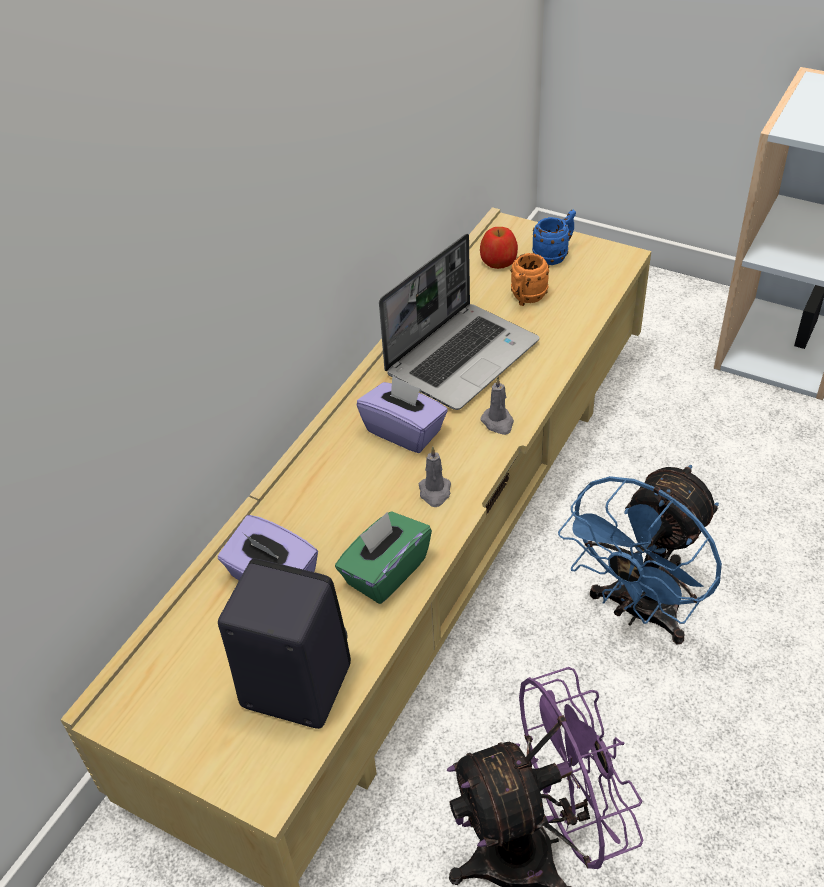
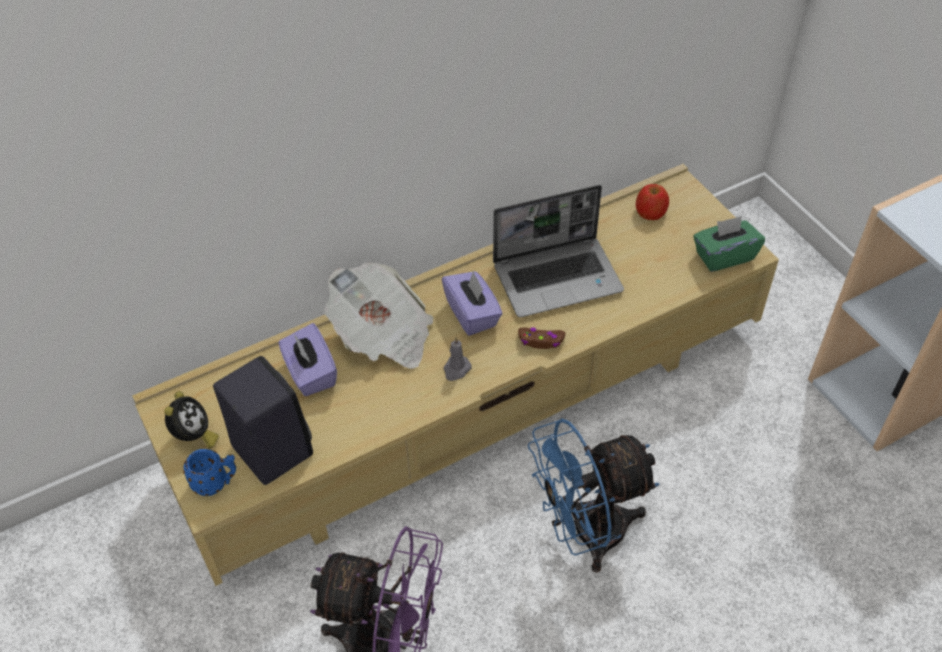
camera: 30 degrees right, 5 degrees up
green tissue box [335,511,432,604] -> green tissue box moved to [694,216,765,272]
grey candle [480,377,514,435] -> brown game controller [518,327,566,349]
orange mug [511,253,549,306] -> none
blue mug [532,210,576,265] -> blue mug moved to [183,449,236,496]
none -> alarm clock [164,391,219,449]
none -> newspaper [324,263,434,369]

